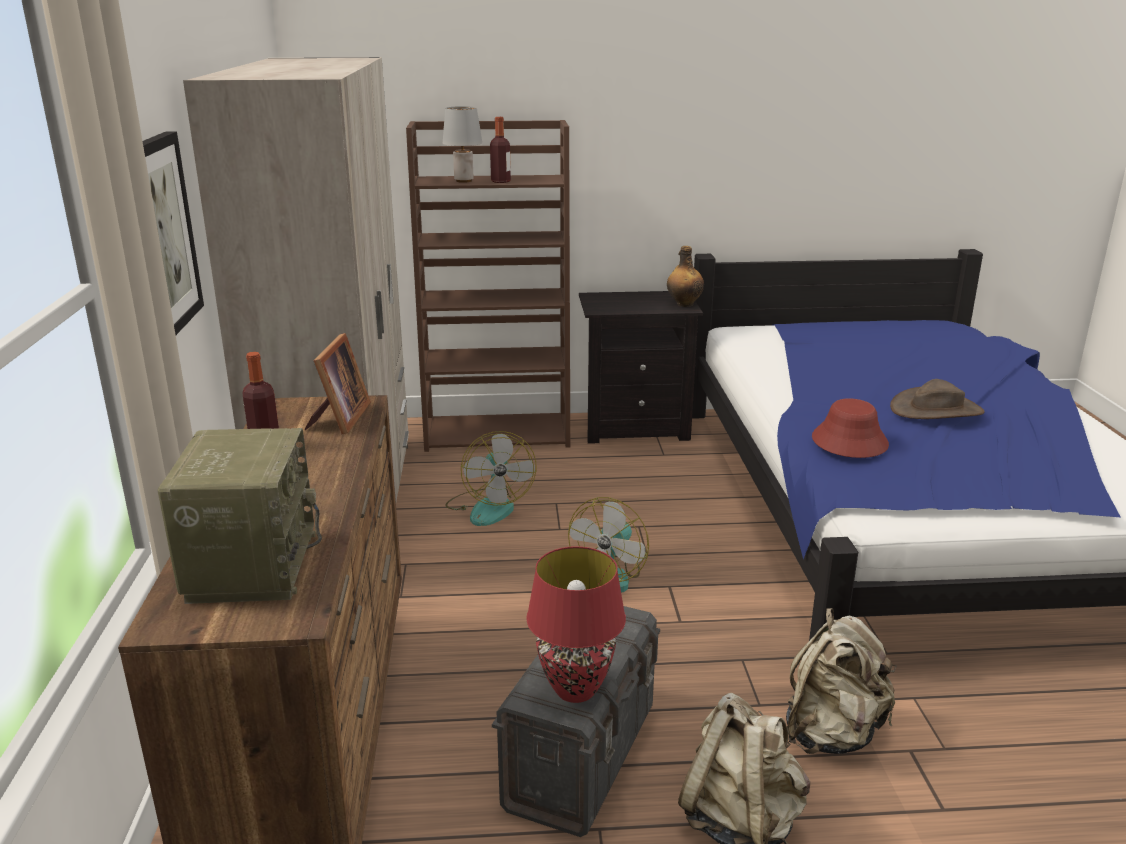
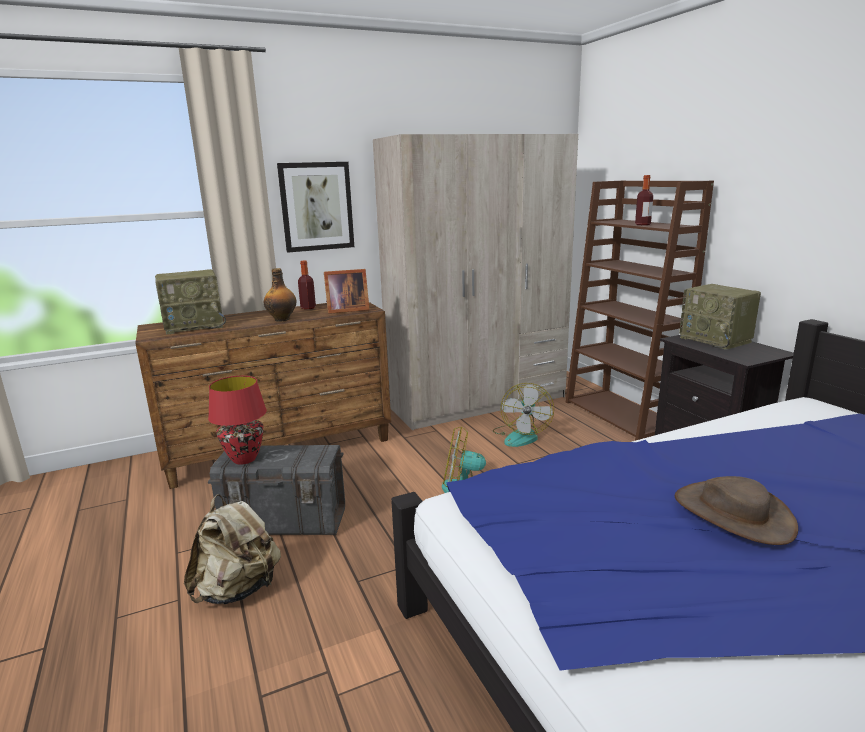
camera: 70 degrees right, 5 degrees down
grey table lamp [443,106,482,183] -> none
fan [445,431,536,526] -> fan turned 45 degrees counterclockwise [493,383,554,447]
bottle [667,246,704,307] -> bottle moved to [264,268,296,322]
beige backpack [786,608,896,754] -> none
red hat [812,398,889,458] -> none
none -> radio [679,284,761,350]

